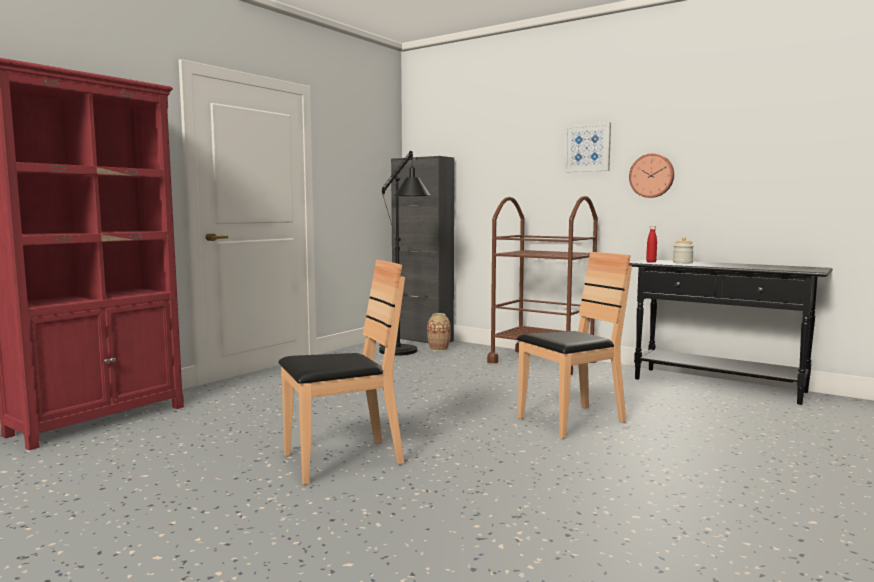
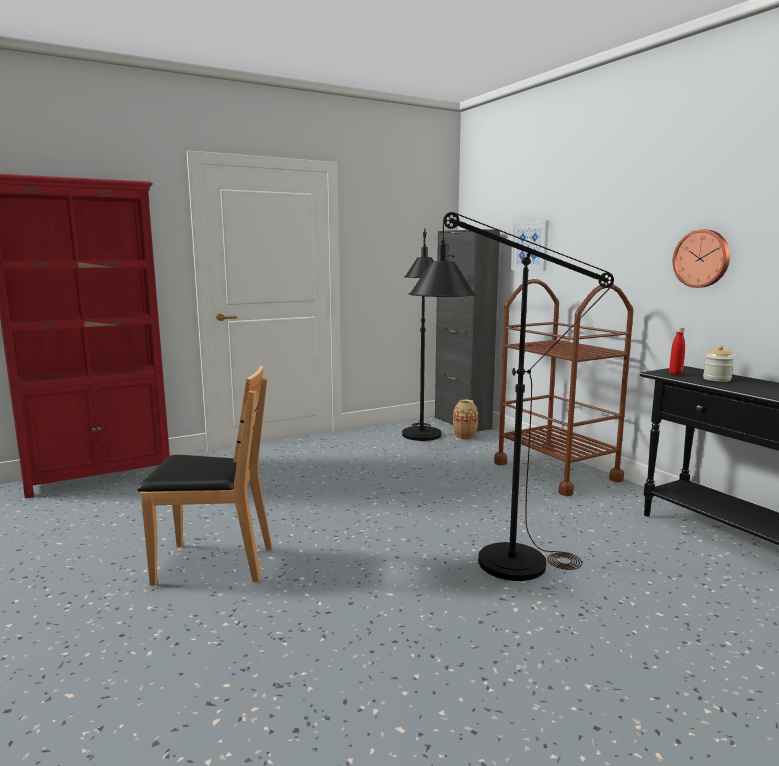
camera: 25 degrees right, 5 degrees up
brown chair [517,252,632,439] -> black floor lamp [408,212,614,581]
picture [564,122,611,172] -> picture moved to [511,220,549,271]

